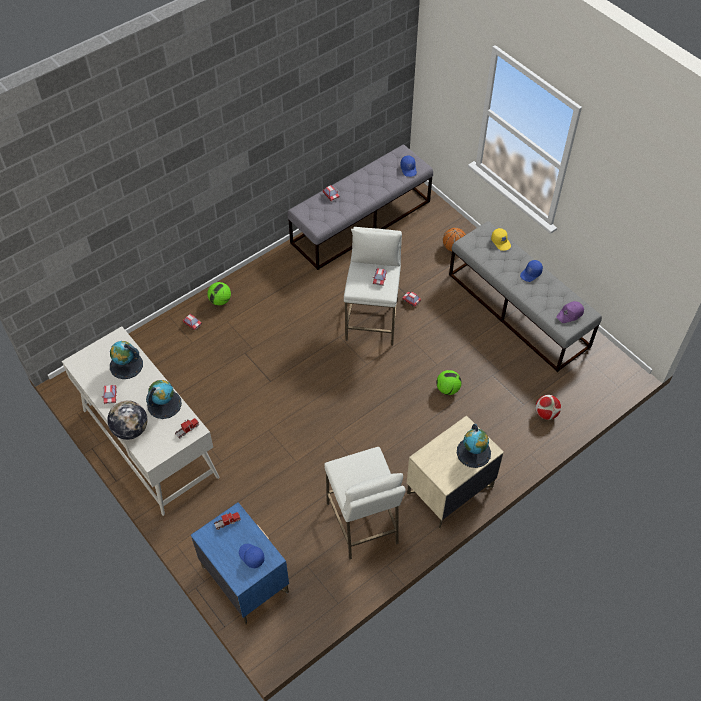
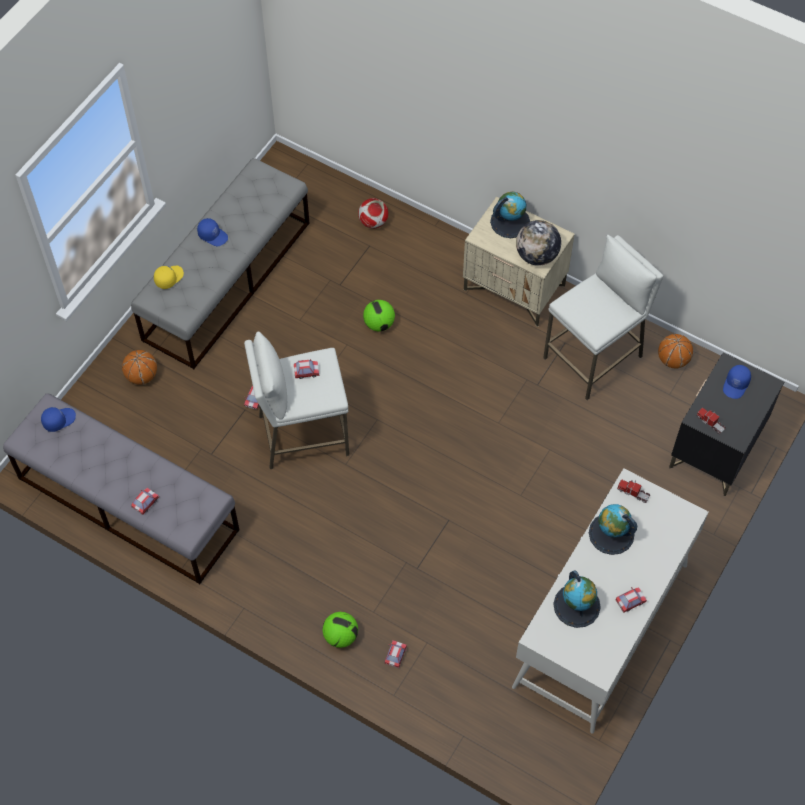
camera: 110 degrees left, 5 degrees up
globe [107,400,147,440] -> globe moved to [516,220,561,266]
blue nightstand [191,502,289,624] -> black nightstand [669,352,784,496]
purple cap [556,301,584,323] -> none
none -> basketball [658,334,693,368]

